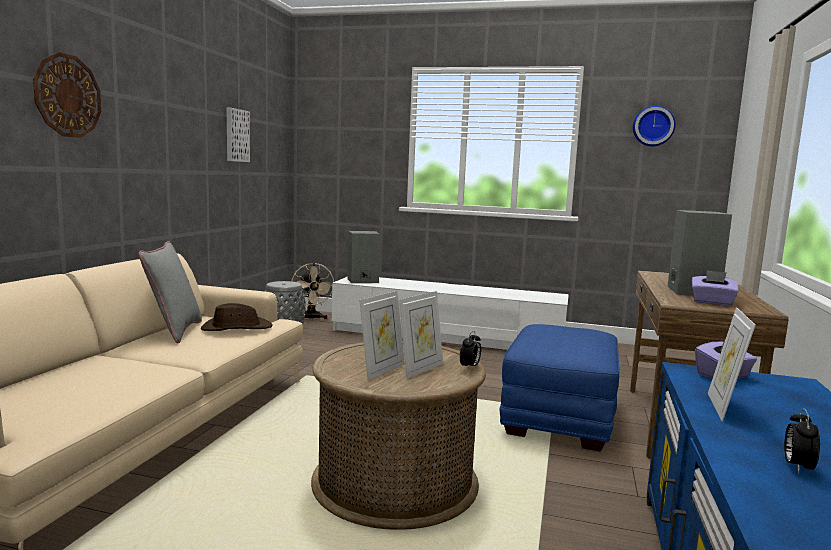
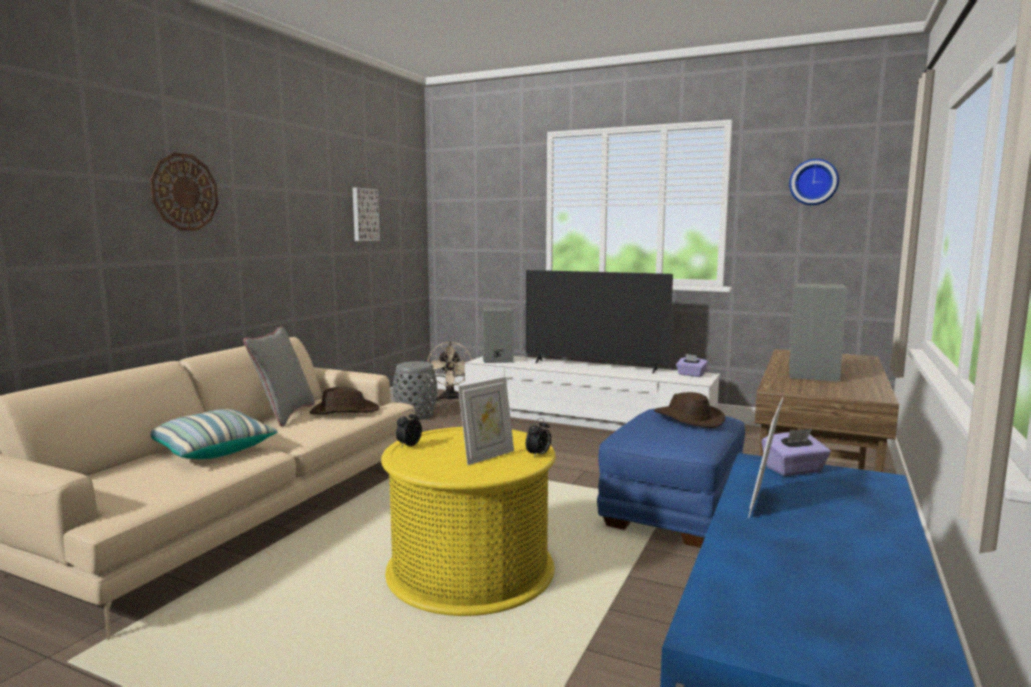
camera: 10 degrees right, 0 degrees up
brown coffee table [311,341,486,530] -> yellow coffee table [381,427,556,616]
picture frame [359,291,405,380] -> none
purple tissue box [692,270,739,306] -> purple tissue box moved to [676,354,708,377]
alarm clock [784,408,820,474] -> alarm clock moved to [396,410,422,448]
none -> pillow [151,409,278,459]
none -> television [526,270,673,374]
none -> brown hat [654,392,726,428]

